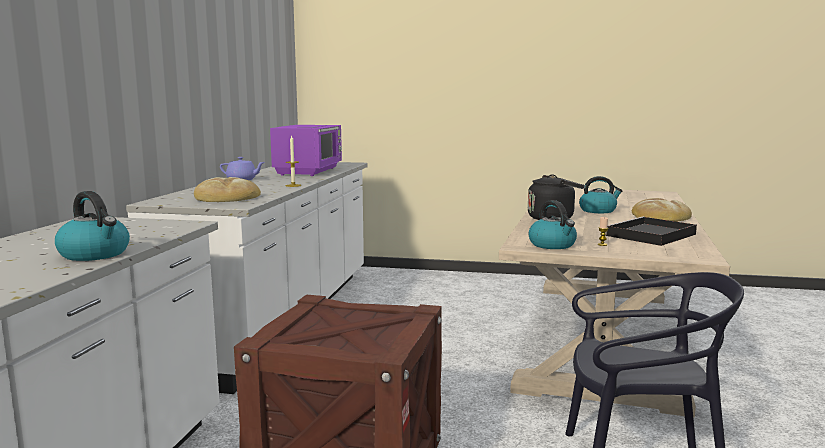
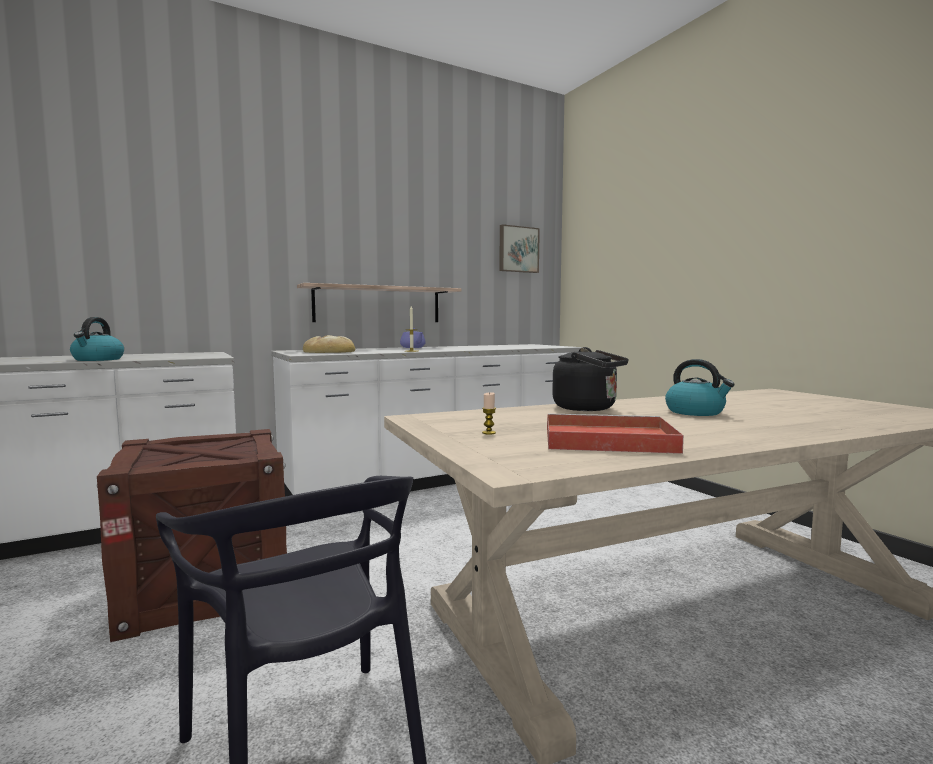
camera: 50 degrees right, 5 degrees down
purple microwave [270,125,342,176] -> none
kettle [528,200,577,249] -> none
black tray [606,217,697,246] -> red tray [547,413,684,454]
bread [632,198,692,222] -> none
none -> shelf [297,283,461,322]
none -> picture [499,224,540,273]

